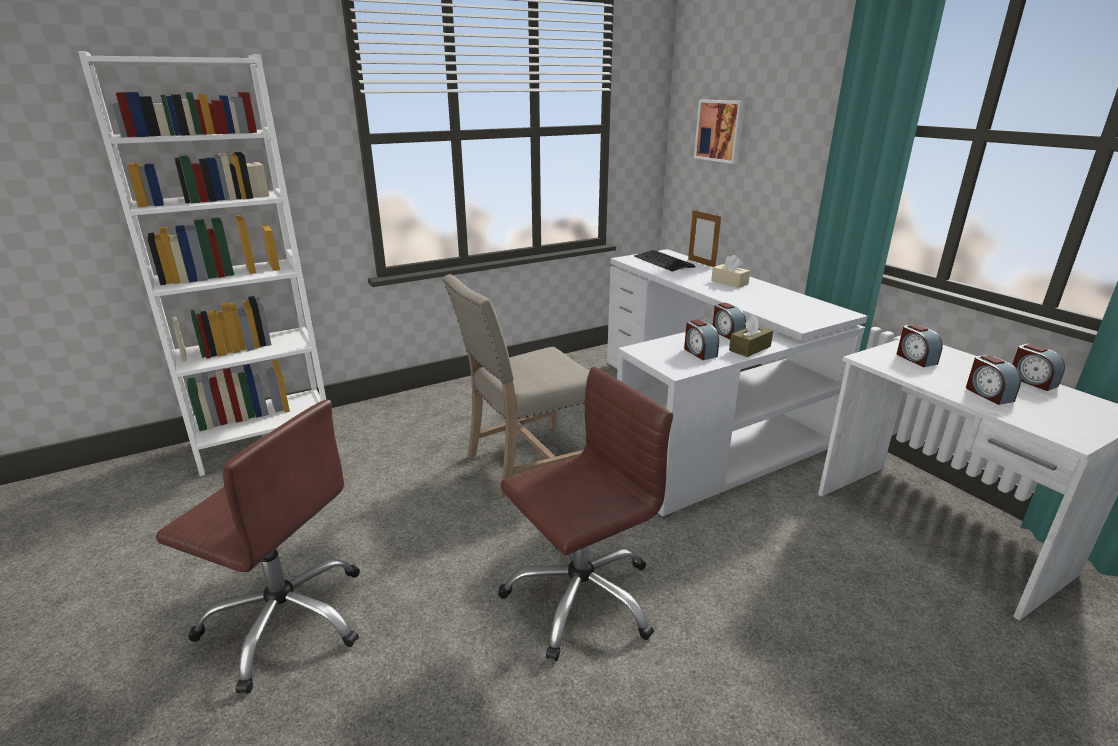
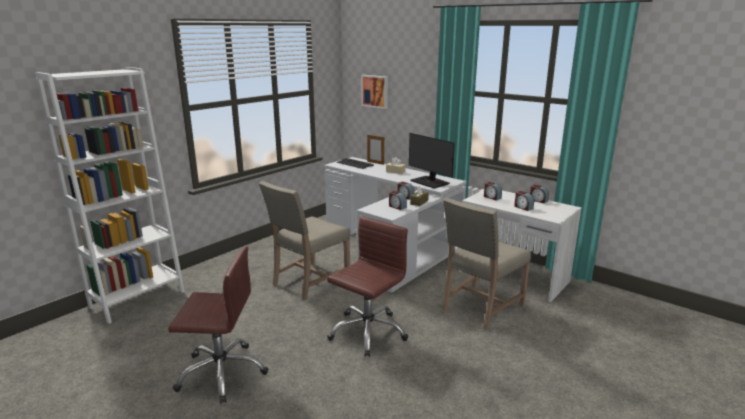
camera: 20 degrees left, 5 degrees down
none -> monitor [409,133,455,188]
none -> beige chair [442,197,531,330]

